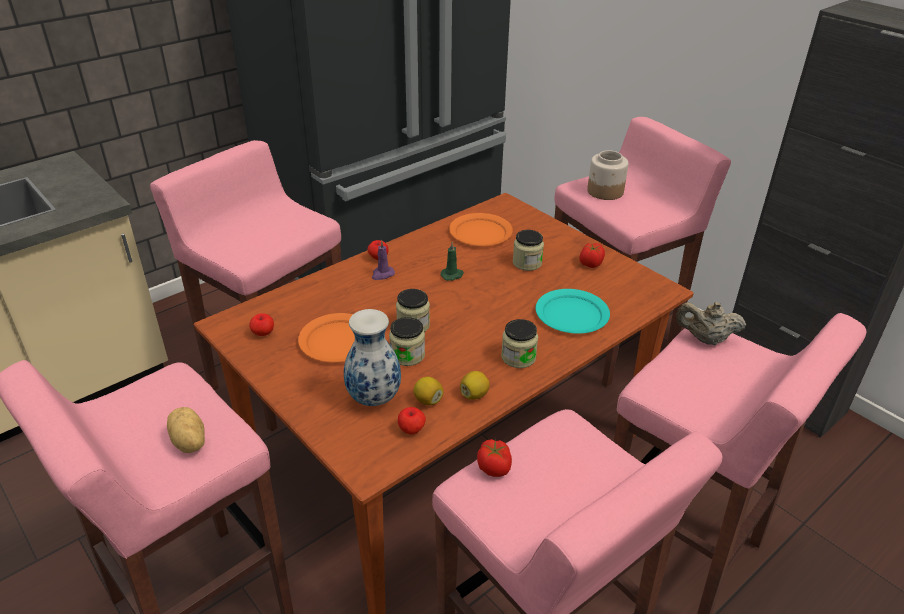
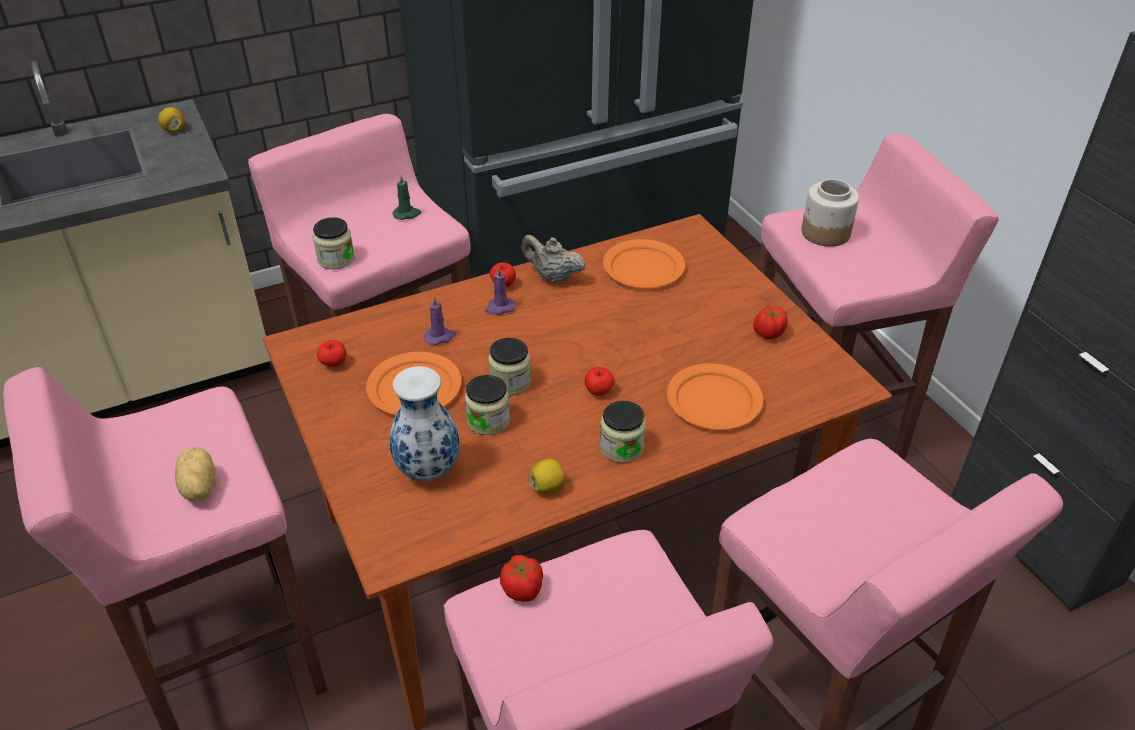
camera: 15 degrees right, 5 degrees up
apple [398,407,426,434] -> apple moved to [585,367,615,396]
lemon [413,377,444,405] -> lemon moved to [158,107,185,132]
green candle [440,242,464,281] -> green candle moved to [392,175,421,220]
jar [513,230,544,271] -> jar moved to [313,217,355,270]
turquoise plate [536,289,610,334] -> orange plate [667,363,763,430]
beige teapot [676,302,746,345] -> beige teapot moved to [521,235,586,284]
none -> purple candle [424,296,456,345]

